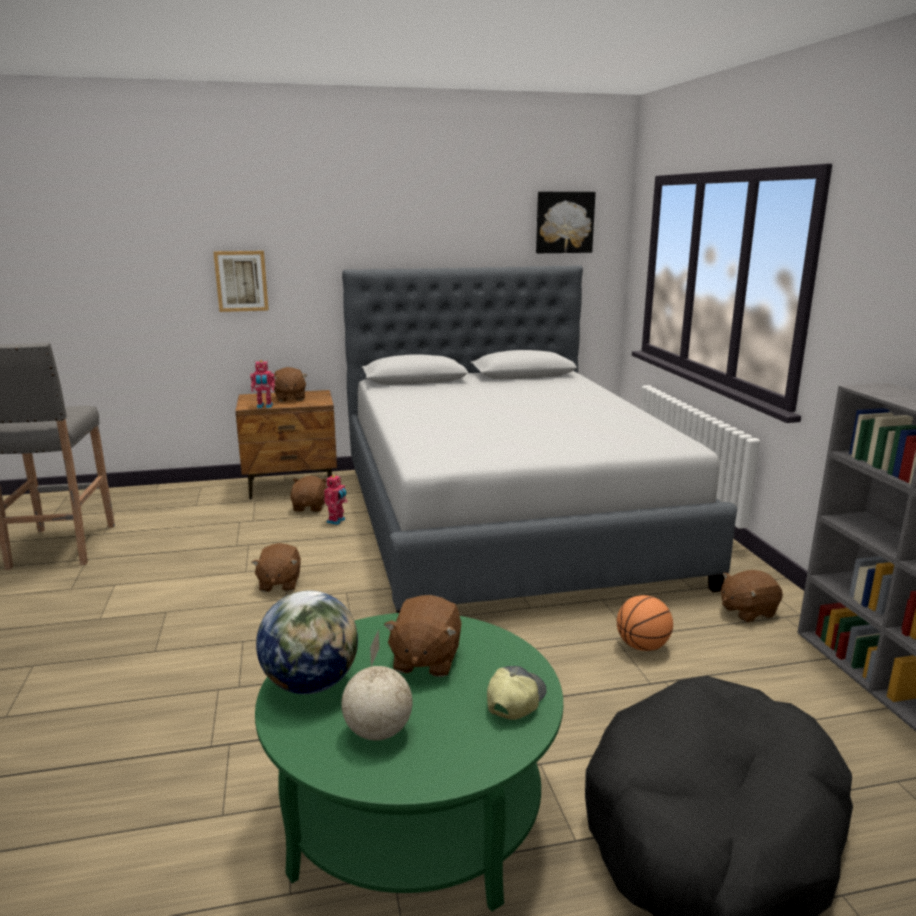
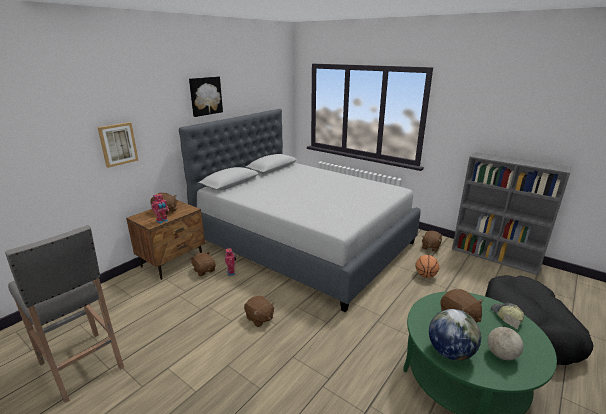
camera: 40 degrees left, 5 degrees up
picture [536,192,596,253] -> picture moved to [189,76,223,117]

